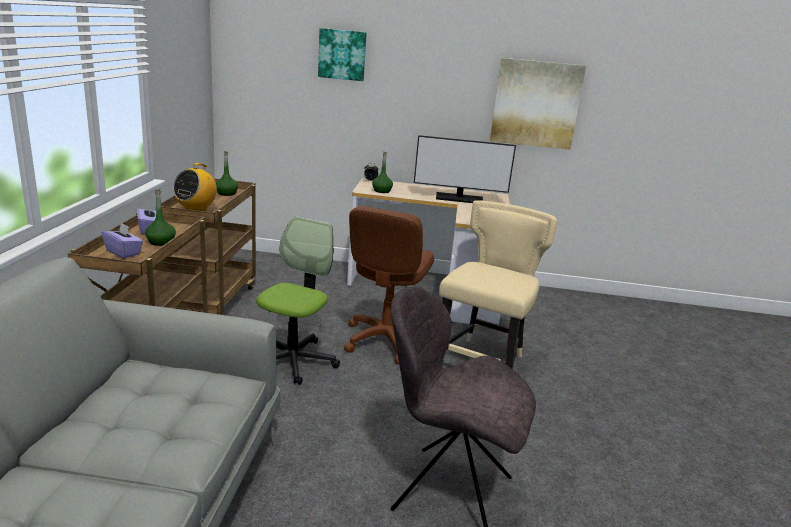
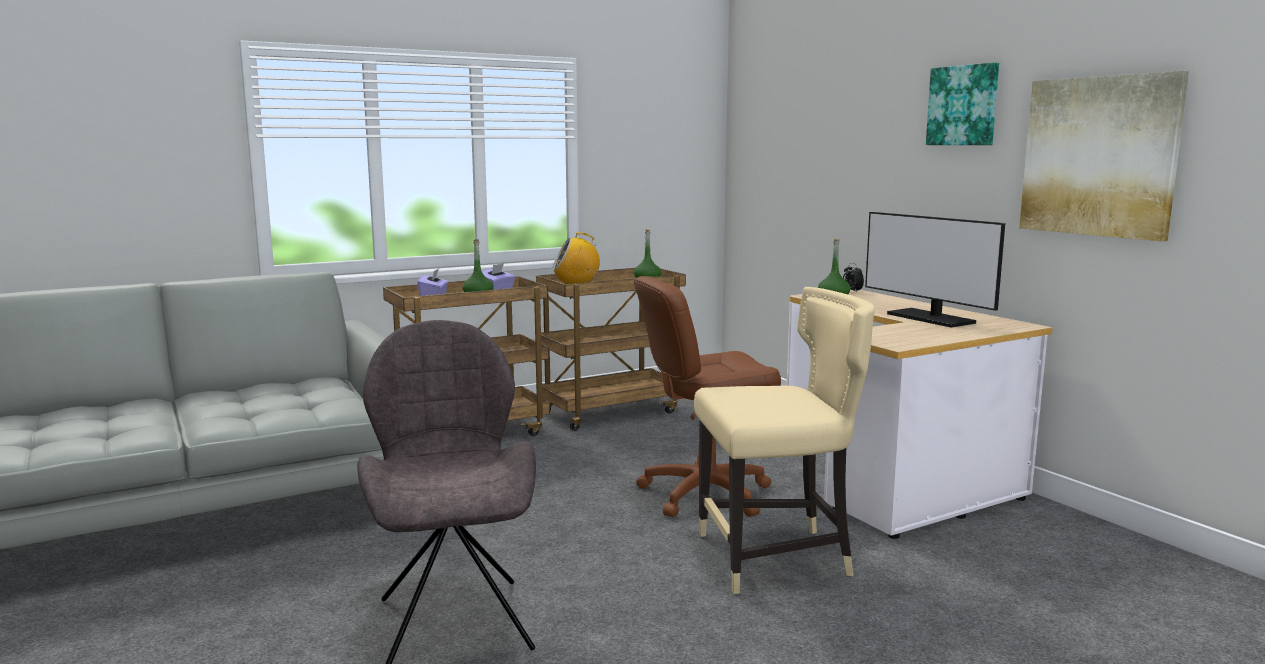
camera: 55 degrees right, 10 degrees down
office chair [256,217,340,385] -> none
picture [318,28,367,81] -> picture moved to [926,63,999,145]

